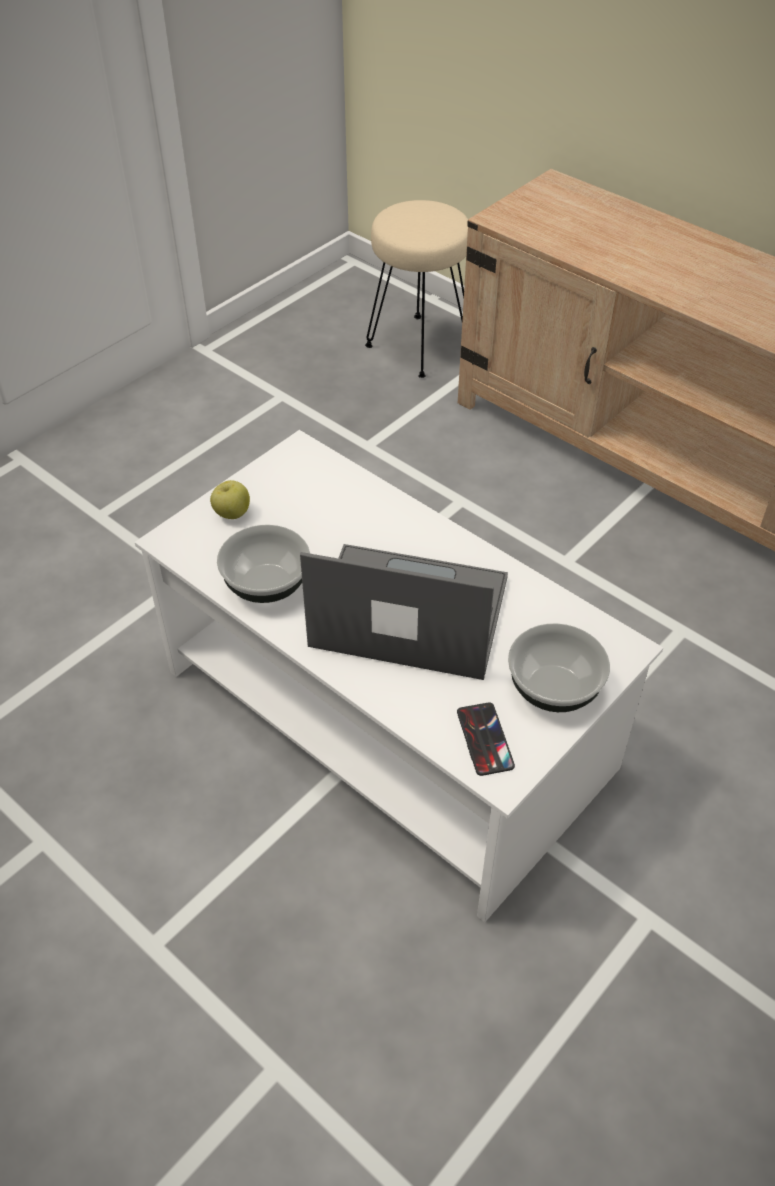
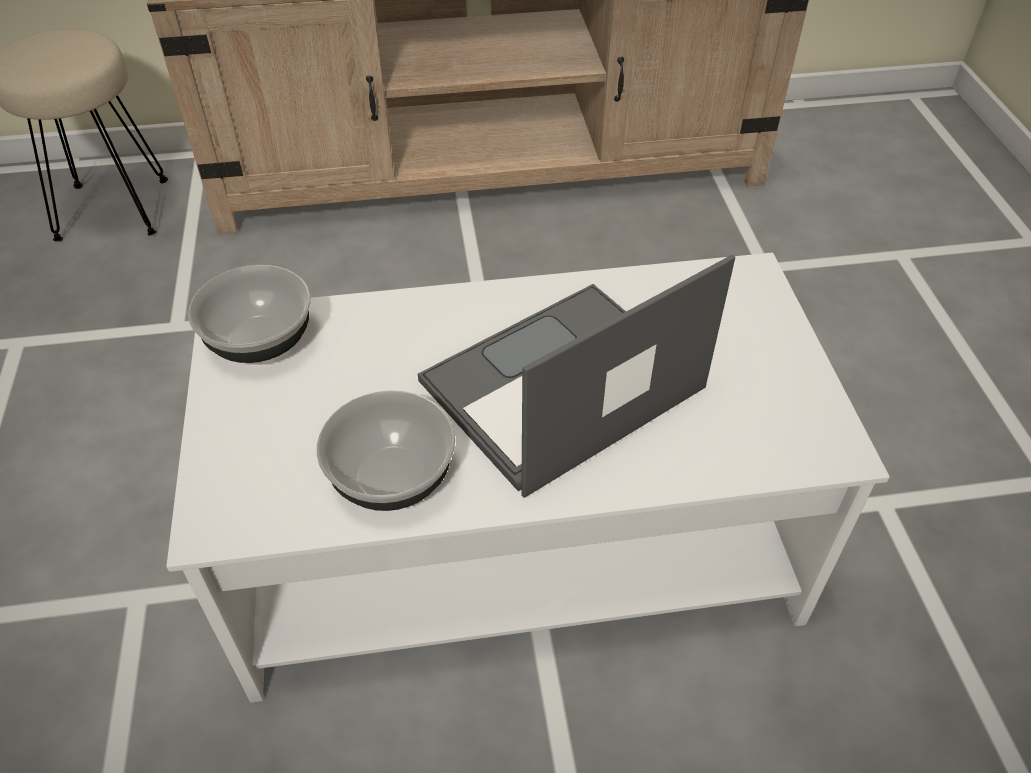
camera: 50 degrees left, 0 degrees up
apple [210,480,250,519] -> none
phone [457,702,515,776] -> none
bowl [508,623,610,712] -> bowl moved to [188,265,311,363]

